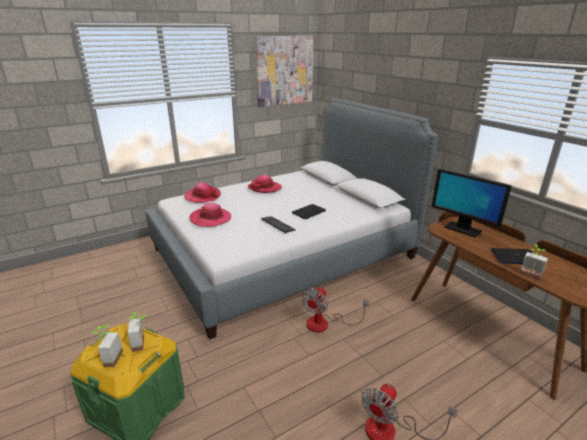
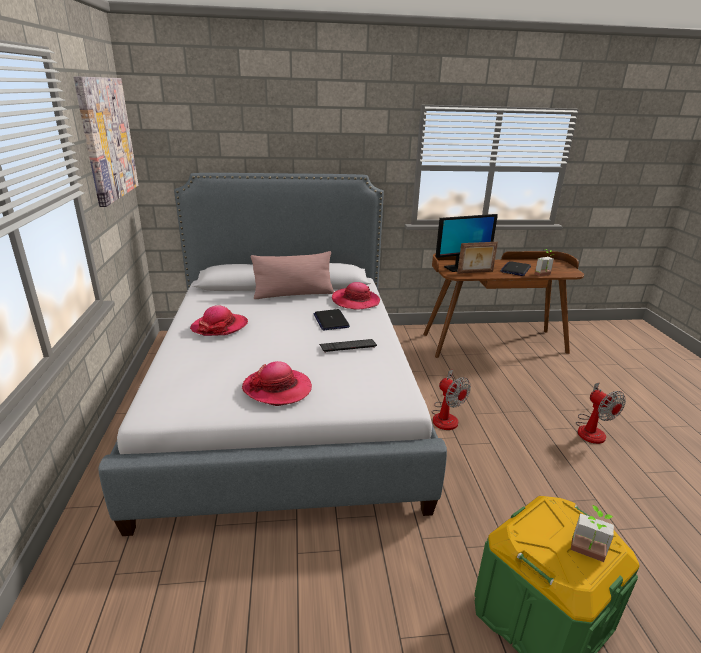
camera: 65 degrees left, 0 degrees up
potted plant [128,312,147,352] -> none
hat [184,183,221,203] -> hat moved to [332,282,380,310]
none -> pink pillow [251,251,334,299]
none -> picture frame [457,242,498,274]

